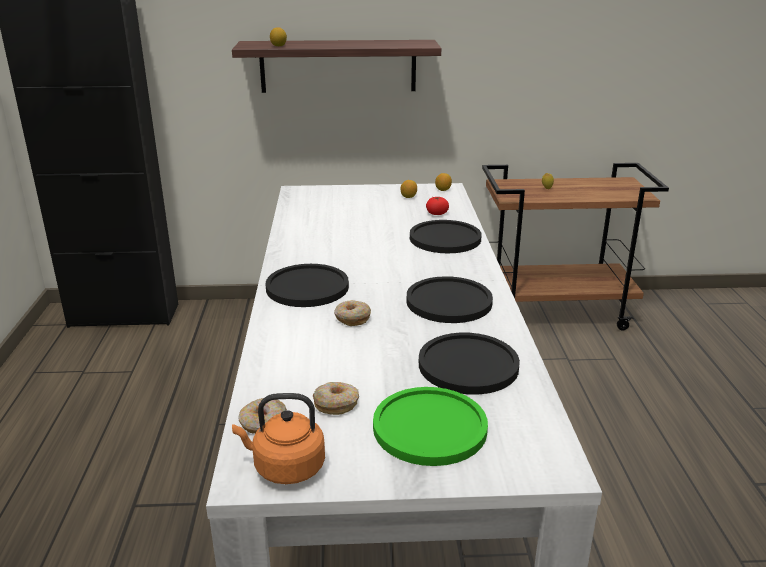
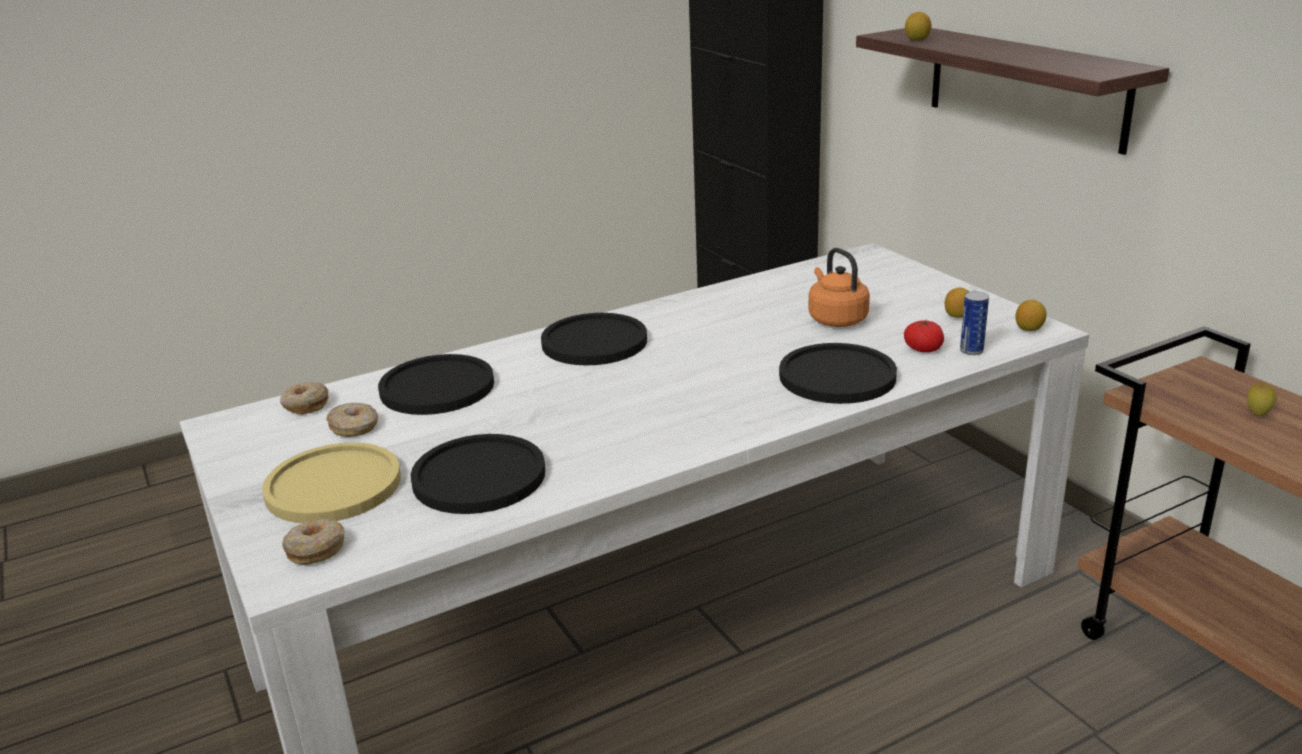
camera: 65 degrees right, 0 degrees up
orange kettle [232,393,325,484] -> orange kettle moved to [808,248,870,327]
donut [334,300,371,326] -> donut moved to [282,519,344,565]
green plate [373,387,488,466] -> yellow plate [262,442,401,523]
black plate [407,276,493,323] -> black plate moved to [378,354,494,415]
none -> can [960,291,989,355]

